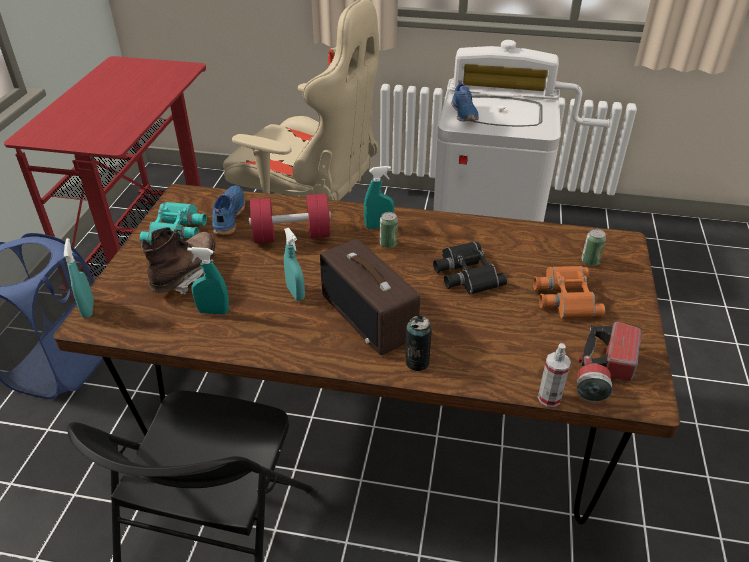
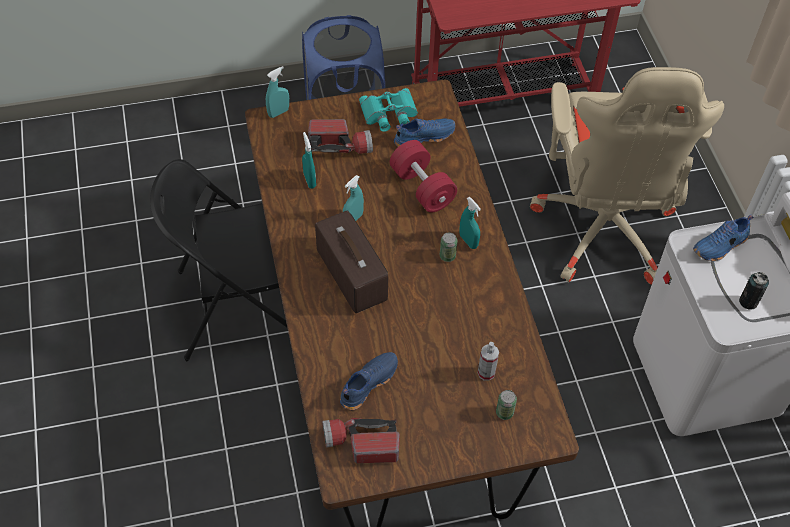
camera: 65 degrees right, 15 degrees up
brown boot [141,227,215,295] -> flashlight [308,119,373,154]
radio [320,239,420,355] -> radio turned 120 degrees clockwise [315,211,388,313]
can [405,316,432,371] -> can moved to [739,272,769,310]
black binoculars [433,242,507,295] -> none
orange binoculars [533,266,605,319] -> none
spray bottle [538,343,571,407] -> spray bottle moved to [478,342,499,381]
none -> blue shoe [340,352,398,410]

